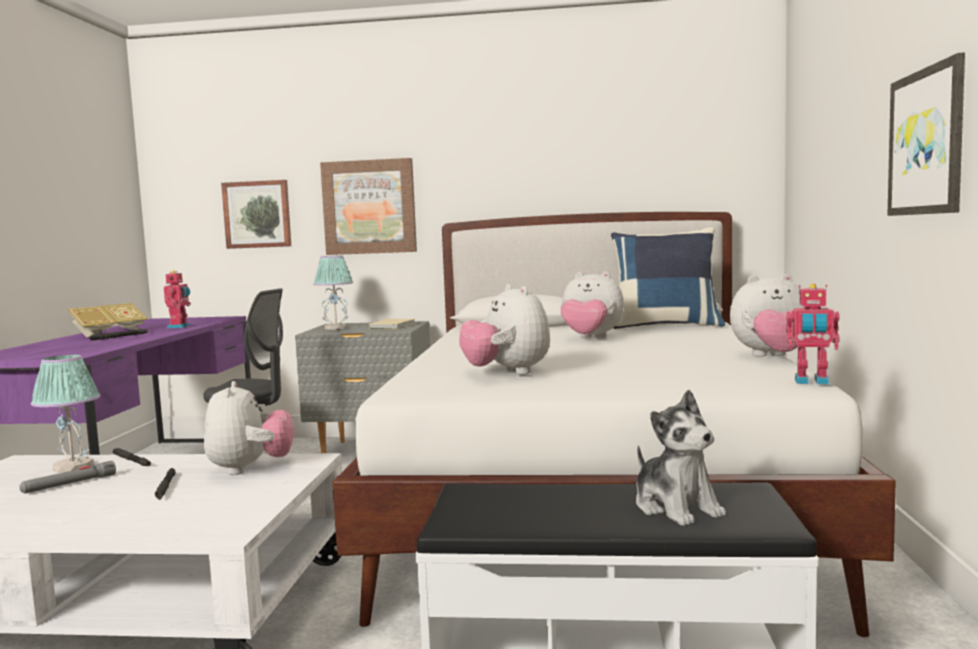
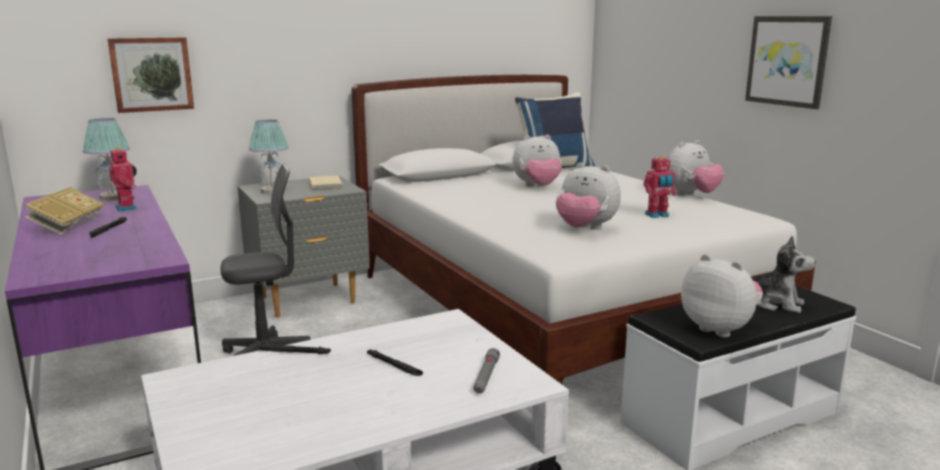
camera: 35 degrees left, 10 degrees up
grey flashlight [19,461,116,494] -> grey flashlight moved to [473,348,500,393]
table lamp [31,355,100,473] -> table lamp moved to [83,118,130,200]
plush toy [204,381,294,475] -> plush toy moved to [681,254,763,337]
picture [320,158,417,255] -> none
toy robot [786,284,840,385] -> toy robot moved to [644,156,676,218]

